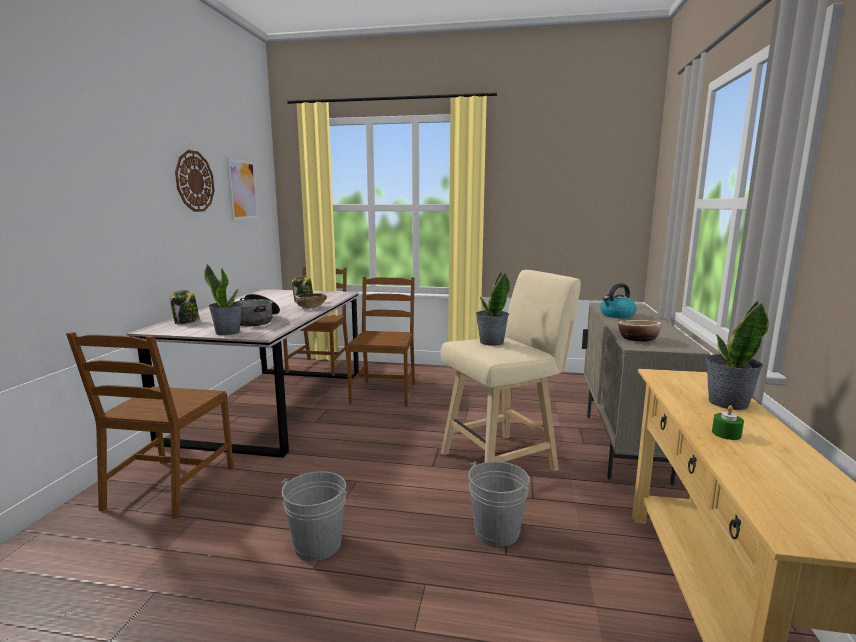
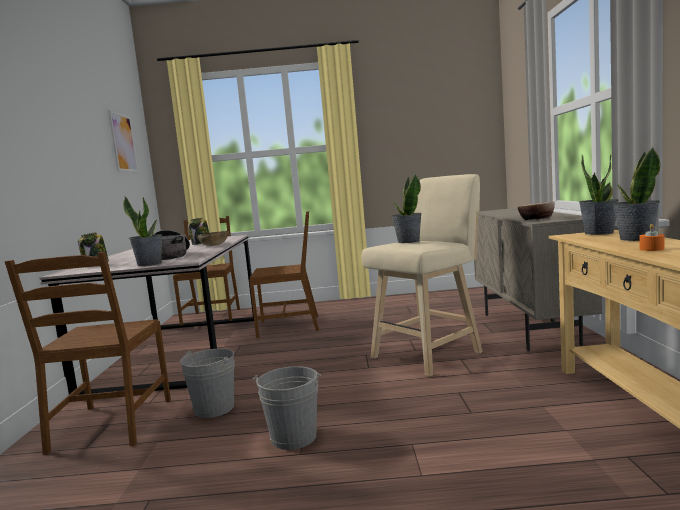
camera: 10 degrees left, 5 degrees down
wall clock [175,150,215,212] -> none
brown chair [346,276,415,407] -> brown chair turned 90 degrees clockwise [249,211,319,338]
grey bucket [468,461,530,547] -> grey bucket moved to [180,349,235,418]
kettle [600,283,636,318] -> none
green candle [712,405,744,440] -> orange candle [639,224,665,251]
none -> potted plant [579,154,619,235]

